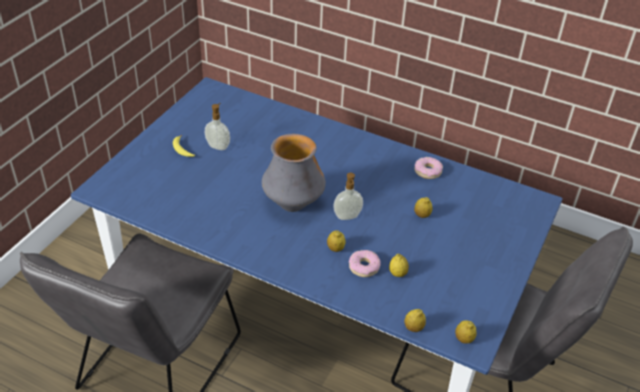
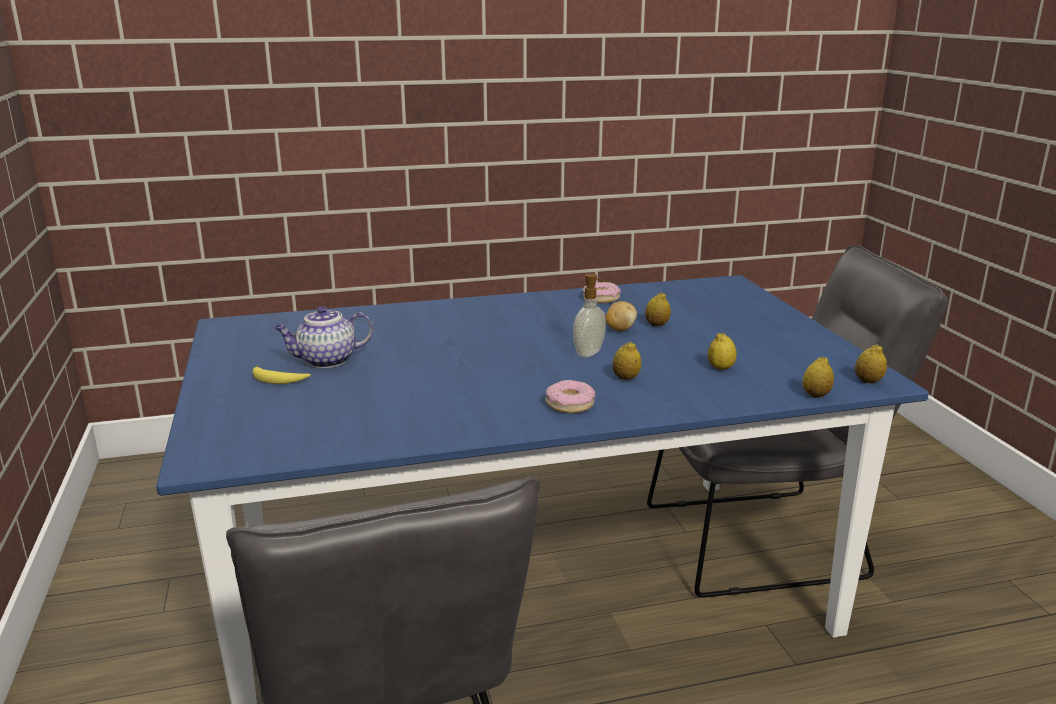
camera: 40 degrees left, 20 degrees down
soap dispenser [205,103,230,150] -> teapot [274,306,373,368]
vase [262,134,326,212] -> none
donut [349,250,381,277] -> donut moved to [545,380,596,413]
none -> potato [605,301,637,331]

